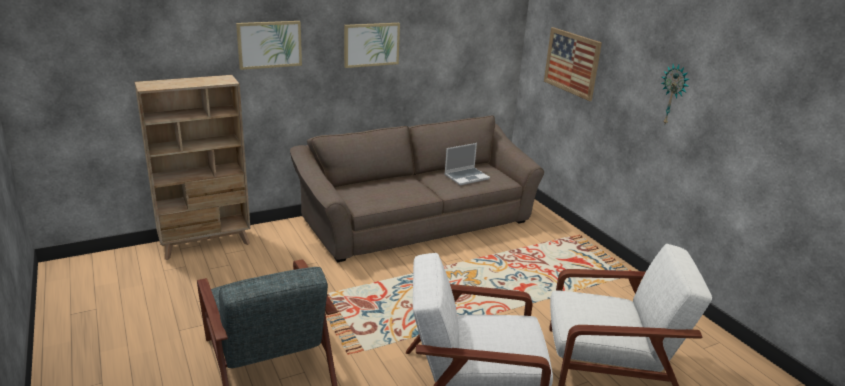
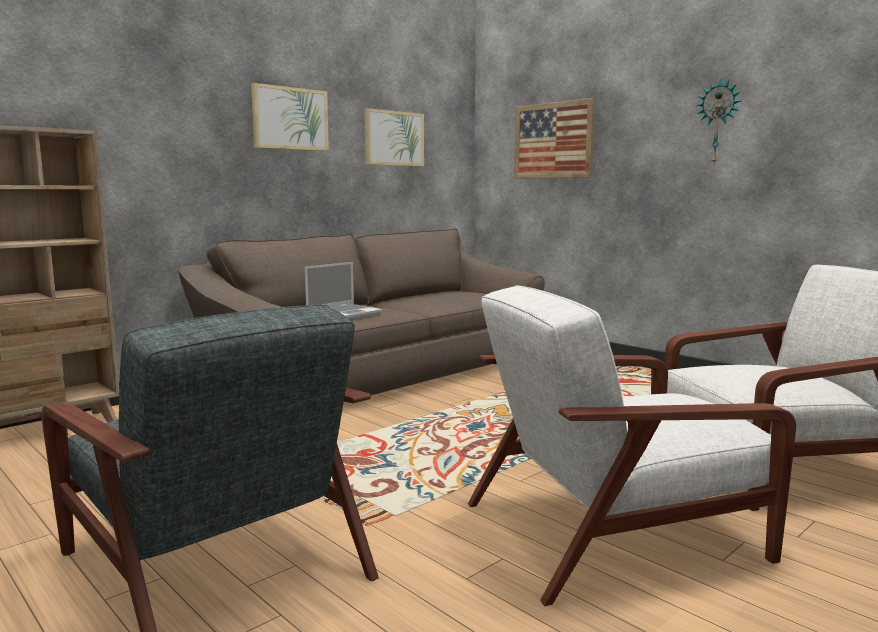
camera: 15 degrees left, 15 degrees down
picture [236,21,302,70] -> picture moved to [364,108,424,166]
laptop [444,143,490,185] -> laptop moved to [305,262,382,319]

